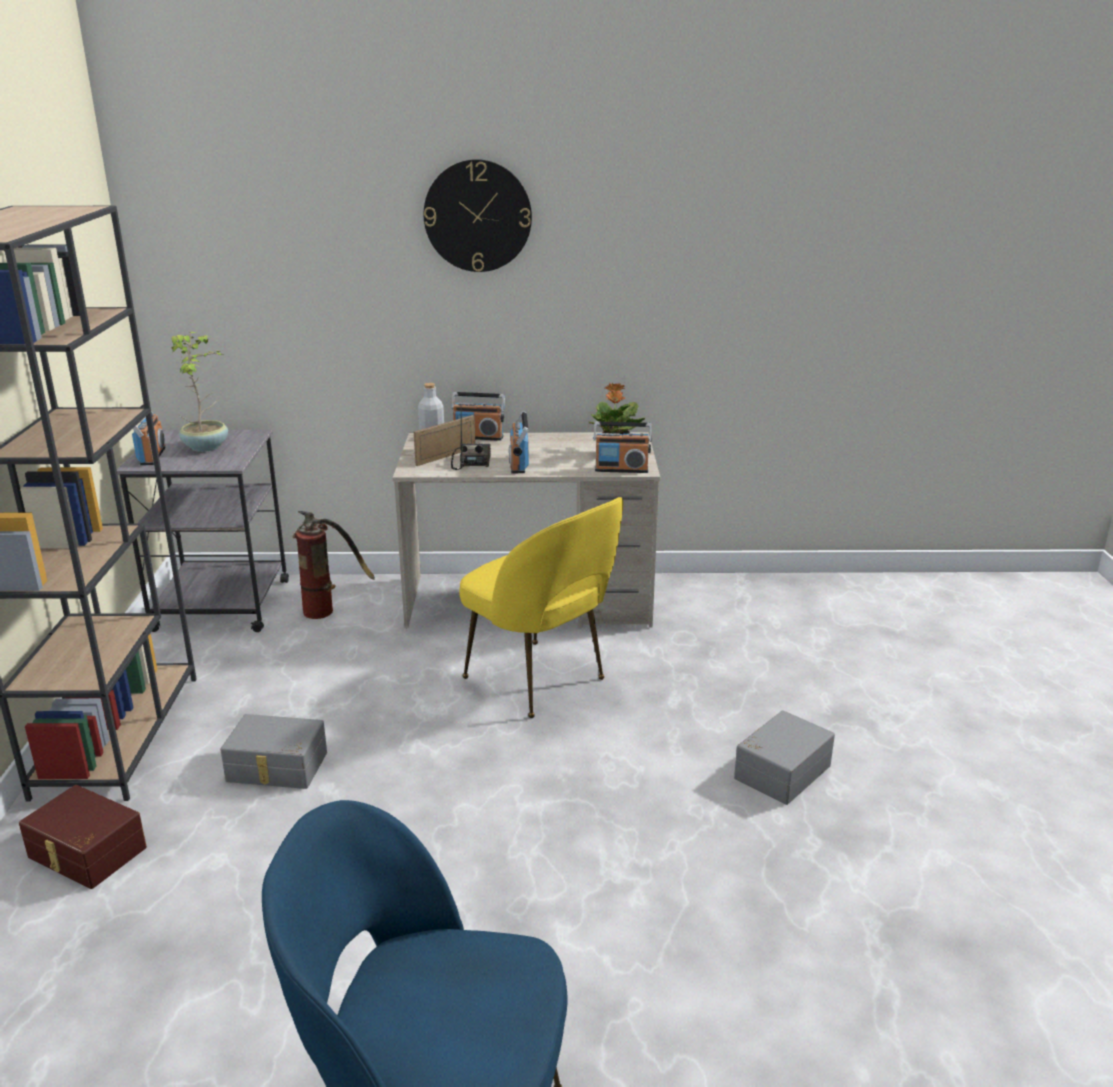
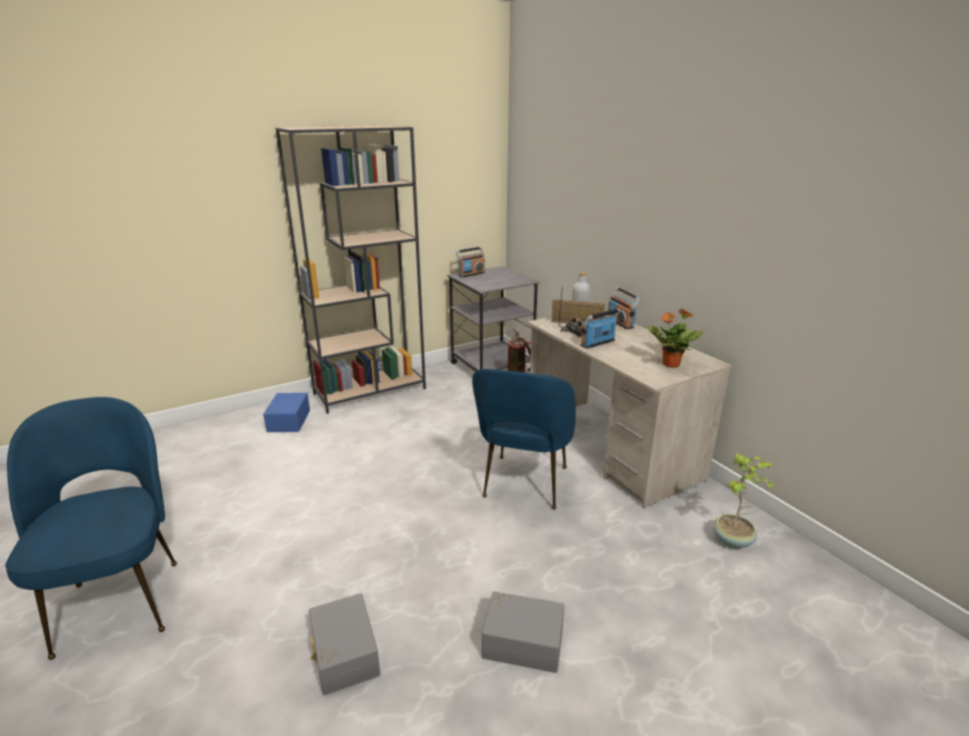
camera: 60 degrees right, 0 degrees up
brown storage box [19,785,147,889] -> blue storage box [263,393,310,432]
potted plant [171,332,228,452] -> potted plant moved to [713,453,775,549]
grey storage box [220,714,327,789] -> grey storage box moved to [309,593,380,695]
wall clock [424,159,532,272] -> none
yellow chair [459,497,623,718] -> blue chair [472,369,576,510]
radio [593,422,652,473] -> none

